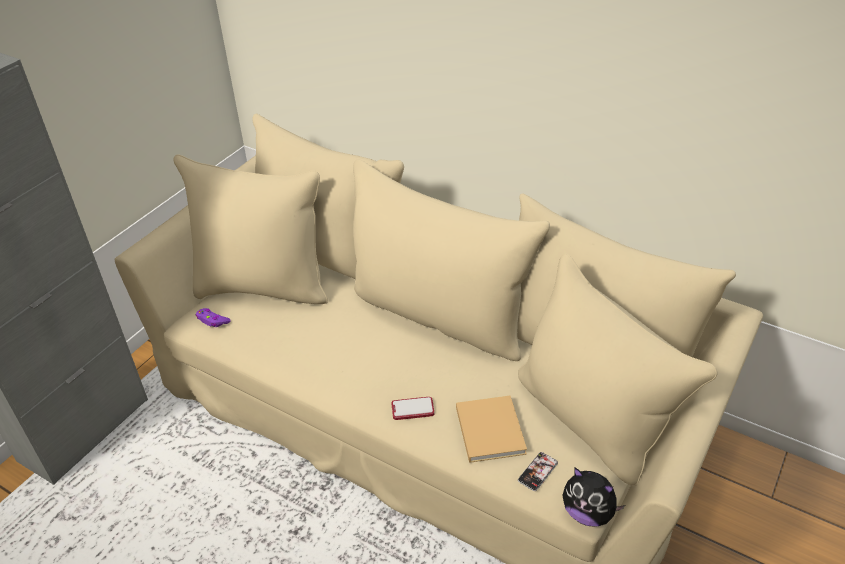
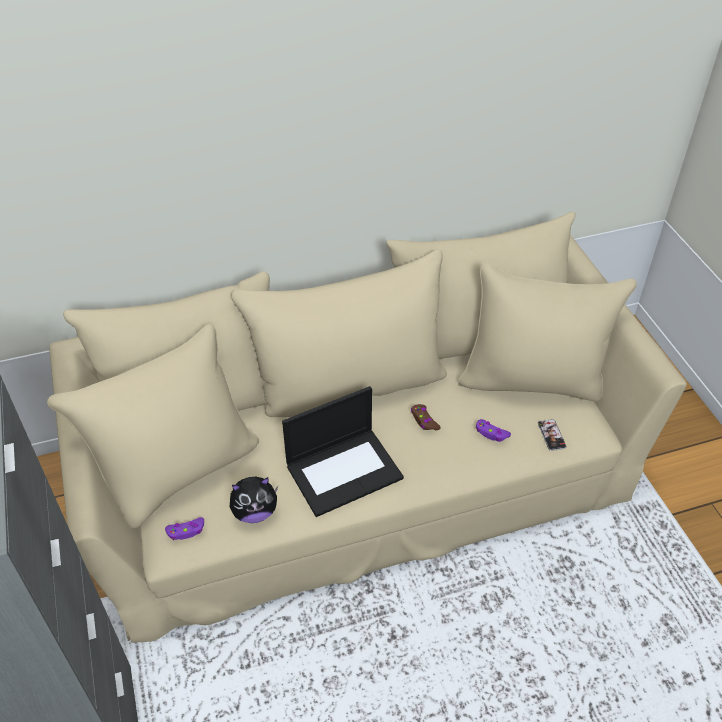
camera: 50 degrees left, 5 degrees up
phone [391,397,434,420] -> none
beige book [456,396,527,463] -> purple game controller [476,419,511,442]
plush toy [563,468,625,527] -> plush toy moved to [230,477,278,523]
none -> laptop [282,386,404,517]
none -> brown game controller [411,404,441,430]

